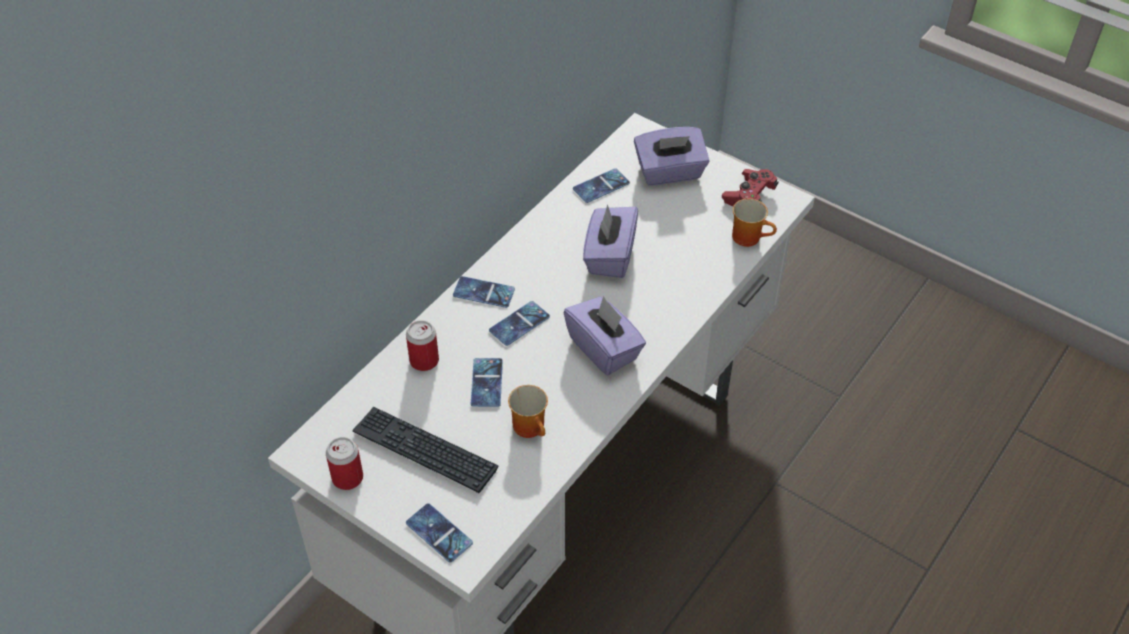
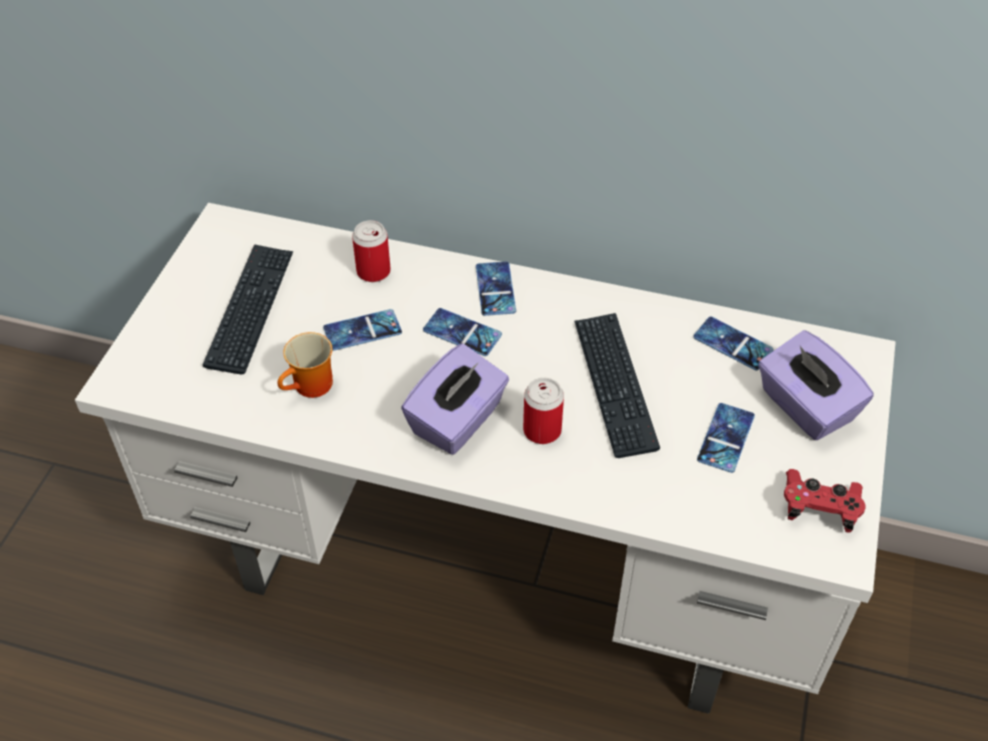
camera: 70 degrees right, 0 degrees up
can [326,437,363,490] -> can moved to [523,378,564,444]
phone [406,503,473,563] -> phone moved to [697,403,755,473]
purple tissue box [583,204,638,278] -> keyboard [574,313,660,458]
mug [732,198,777,247] -> none

